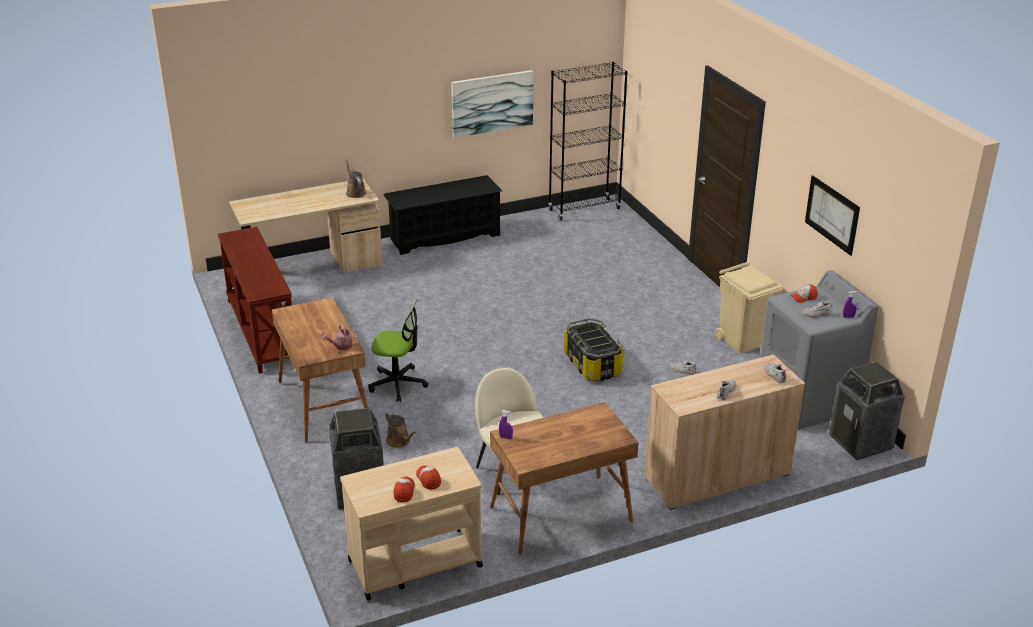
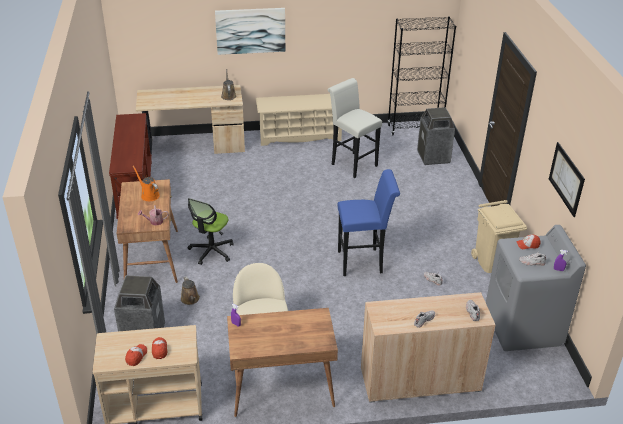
camera: 15 degrees right, 5 degrees up
office chair [368,297,429,402] -> office chair turned 90 degrees clockwise [188,198,234,265]
black shoe rack [384,175,502,255] -> beige shoe rack [256,94,342,146]
picture [451,70,534,138] -> picture moved to [215,8,285,55]
storage box [564,318,624,381] -> blue stool [338,169,400,276]
trash can [829,361,905,460] -> trash can moved to [417,107,455,165]
none -> orange watering can [133,166,160,201]
none -> white stool [327,78,382,178]

